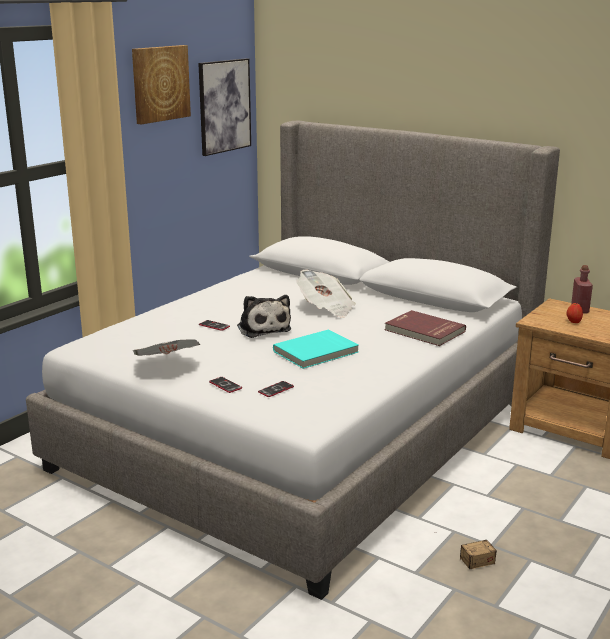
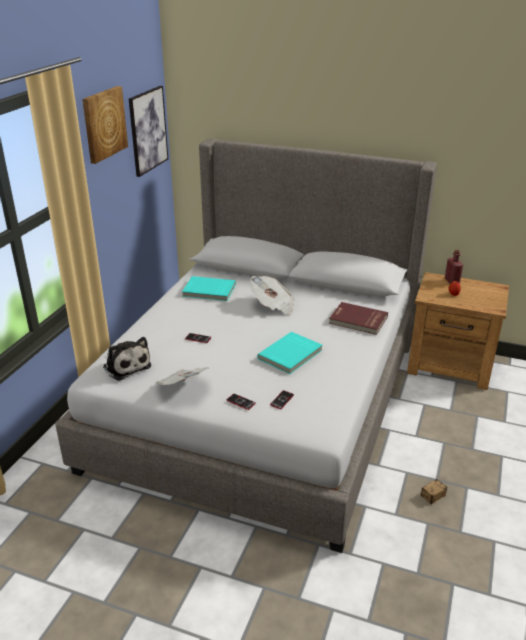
camera: 15 degrees left, 10 degrees up
plush toy [237,295,291,338] -> plush toy moved to [103,337,151,381]
none -> turquoise book [182,276,236,301]

